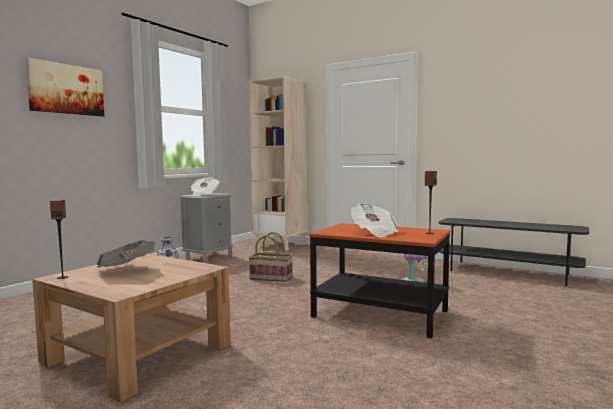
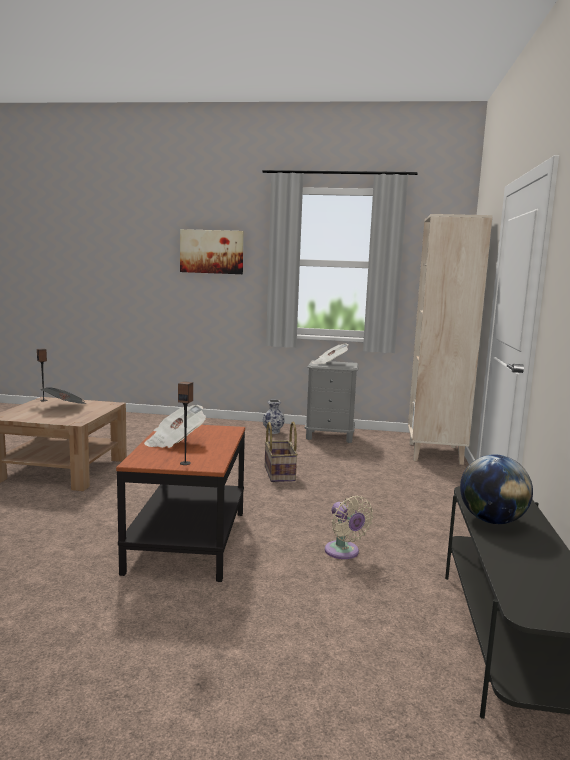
camera: 65 degrees right, 5 degrees up
none -> globe [460,454,533,524]

